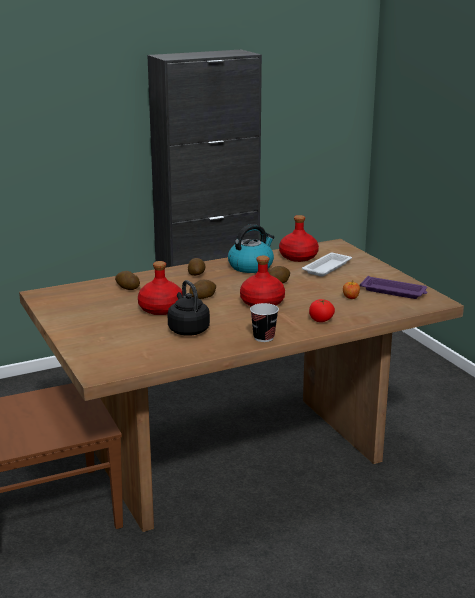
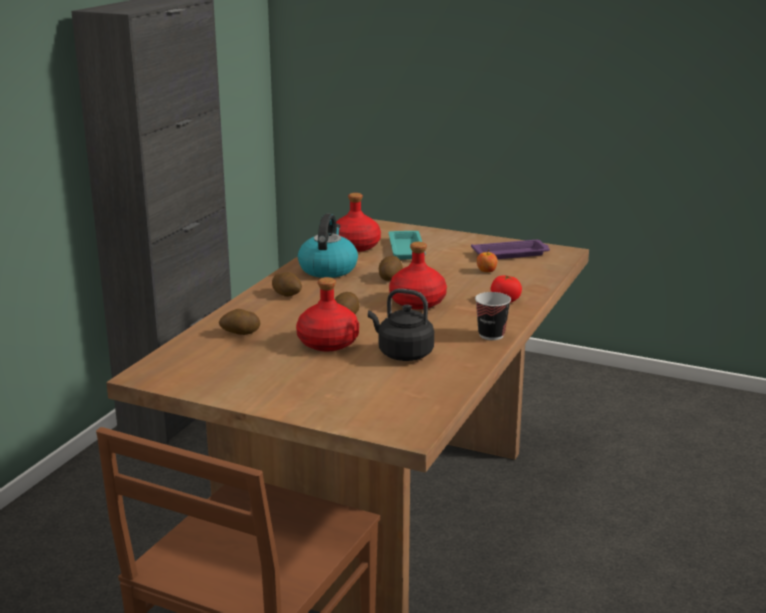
camera: 40 degrees left, 0 degrees up
white tray [302,253,352,277] -> turquoise tray [388,231,426,260]

